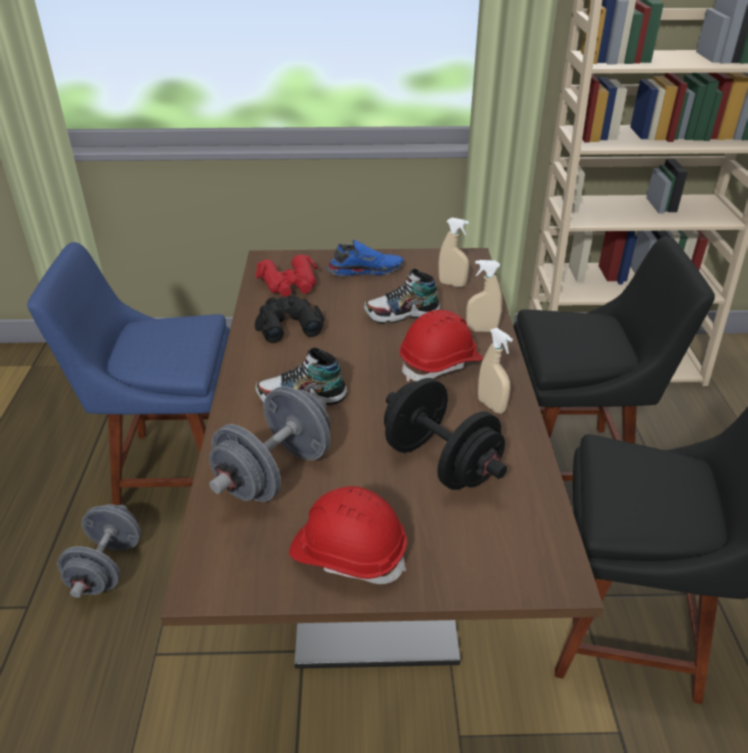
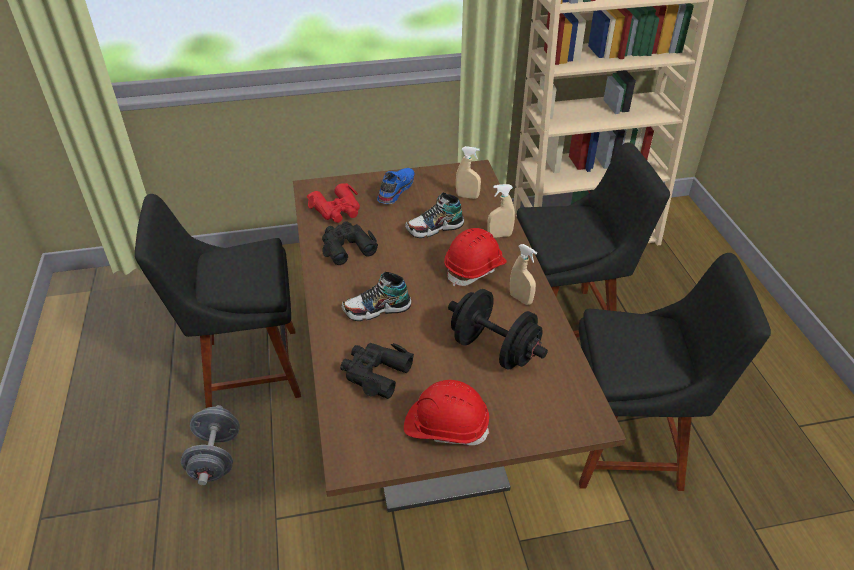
camera: 10 degrees left, 5 degrees up
blue chair [27,242,230,506] -> black chair [135,194,301,408]
grey dumbbell [209,386,331,502] -> black binoculars [340,343,414,399]
blue shoe [327,240,404,276] -> blue shoe turned 45 degrees counterclockwise [377,168,415,204]

